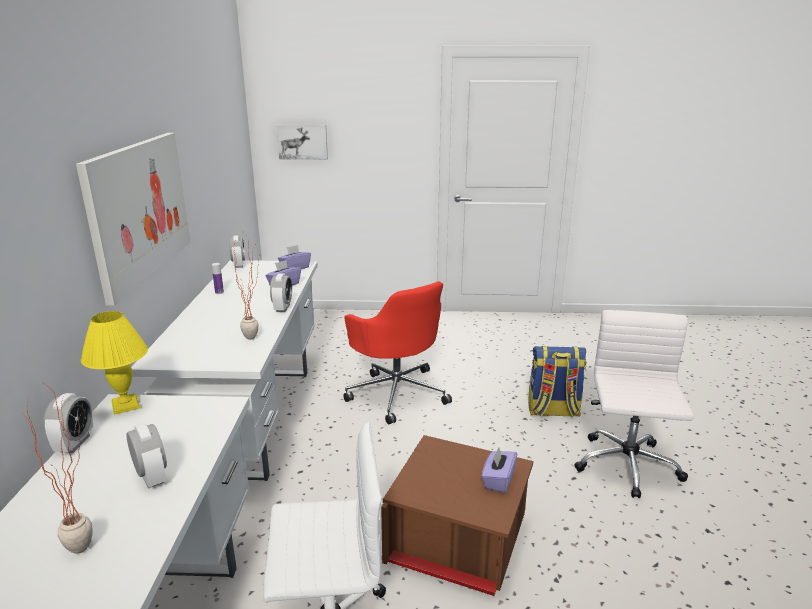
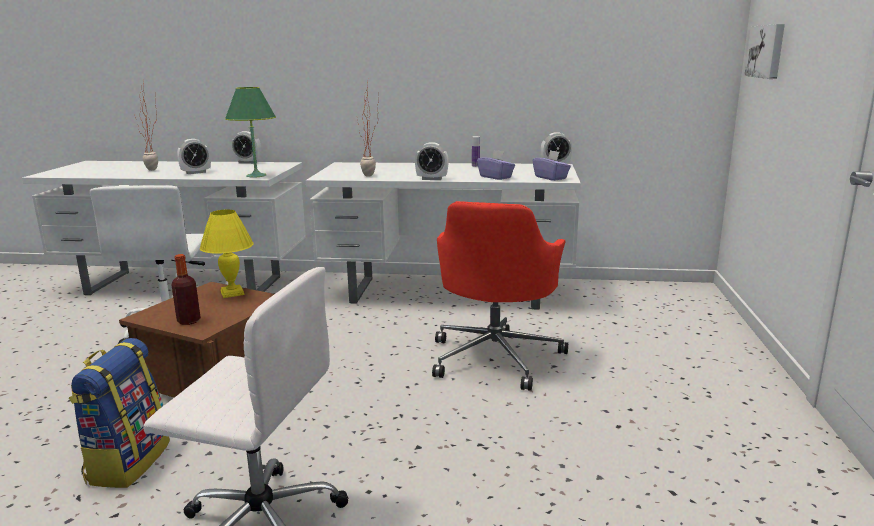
camera: 95 degrees right, 5 degrees down
picture [76,133,191,306] -> none
yellow table lamp [81,311,148,415] -> yellow table lamp moved to [200,210,254,298]
red office chair [343,281,452,425] -> red office chair turned 45 degrees counterclockwise [432,201,568,391]
purple tissue box [481,447,517,493] -> bottle [172,254,201,325]
backpack [528,346,586,417] -> backpack moved to [69,338,170,488]
none -> green table lamp [225,87,276,178]

